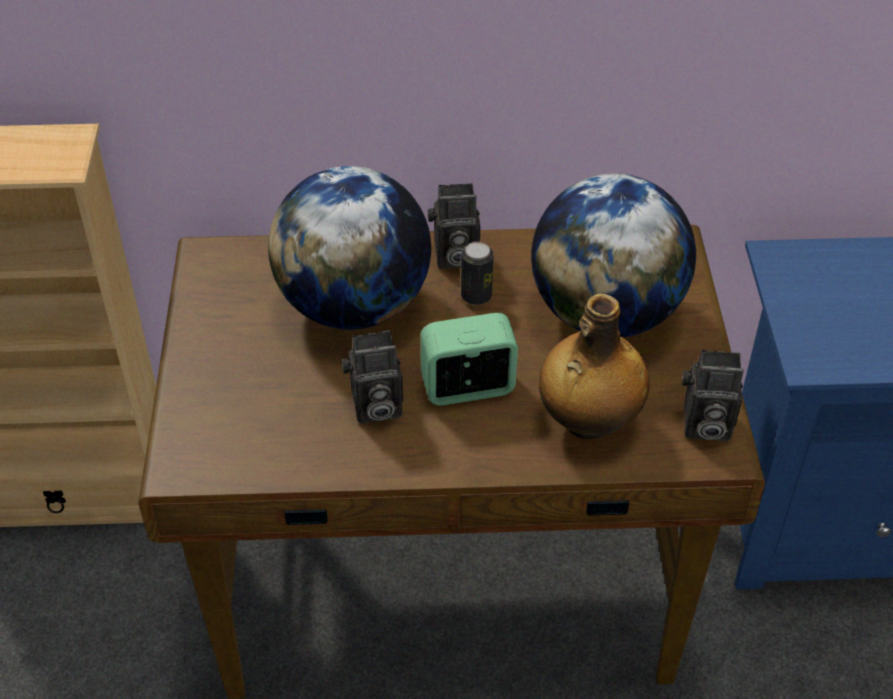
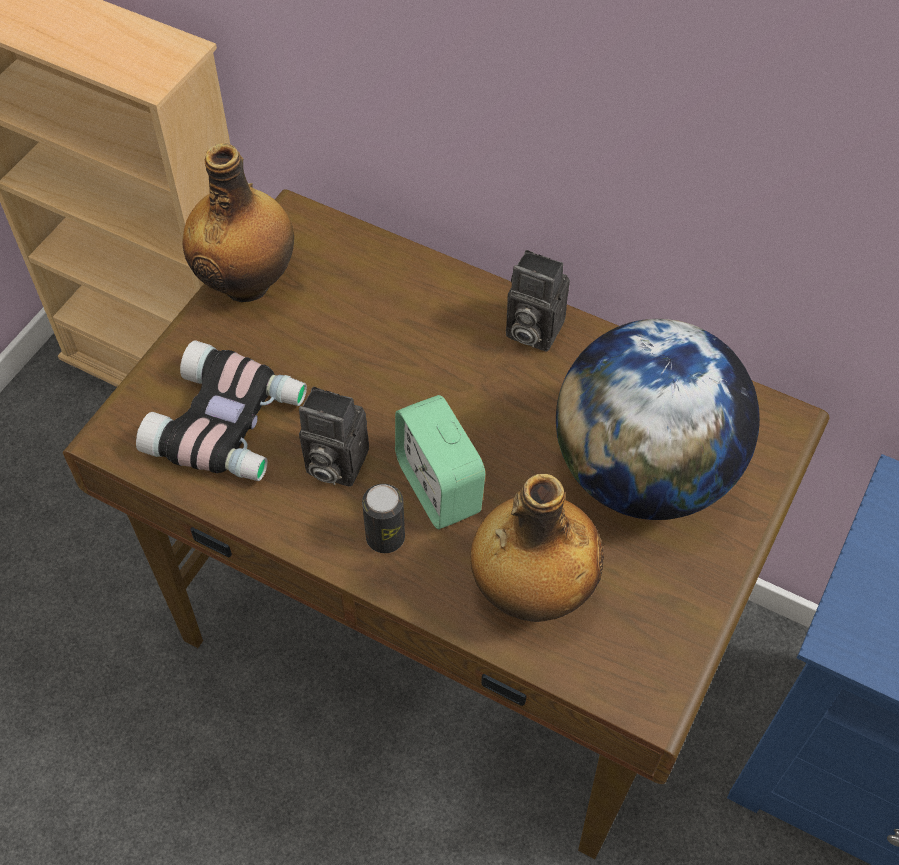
camera: 30 degrees right, 10 degrees up
globe [268,166,431,330] -> none
alarm clock [421,313,518,406] -> alarm clock turned 135 degrees counterclockwise [395,395,485,529]
can [461,242,494,305] -> can moved to [362,484,405,553]
camera [682,350,744,441] -> none
none -> binoculars [136,341,307,481]
none -> bottle [183,143,294,302]

